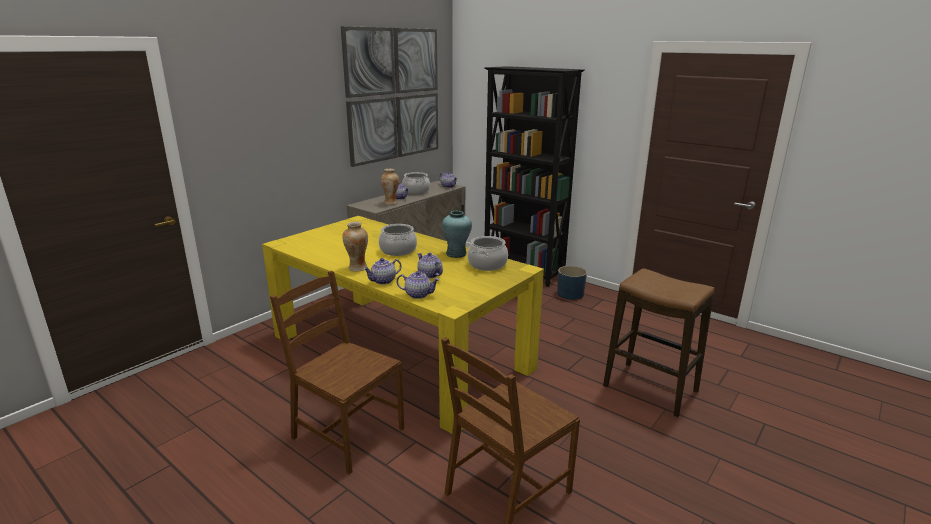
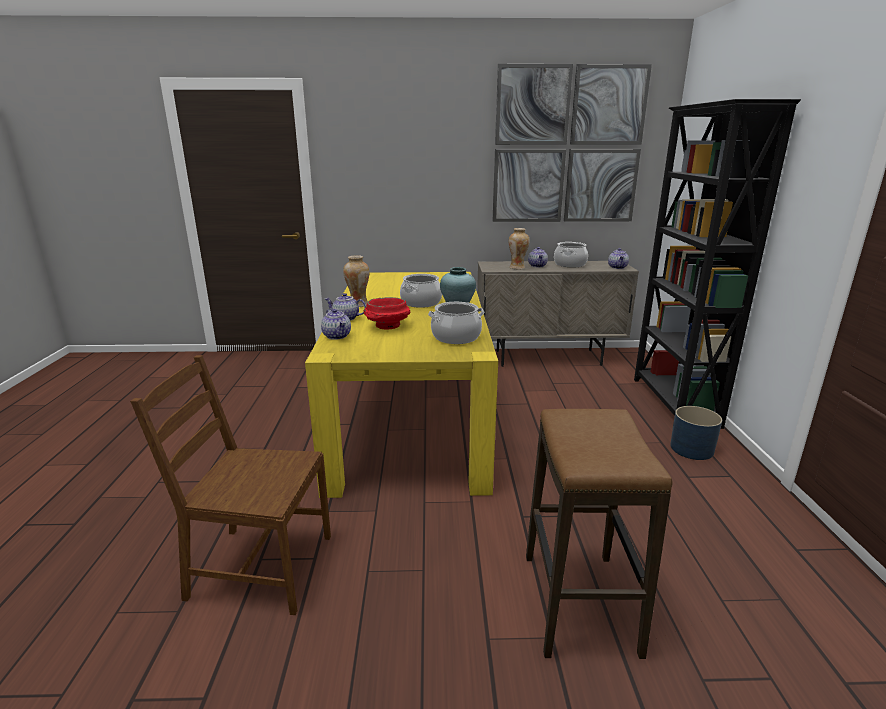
camera: 50 degrees right, 0 degrees up
brown chair [270,271,404,475] -> none
teapot [417,253,443,279] -> red bowl [364,297,410,329]

